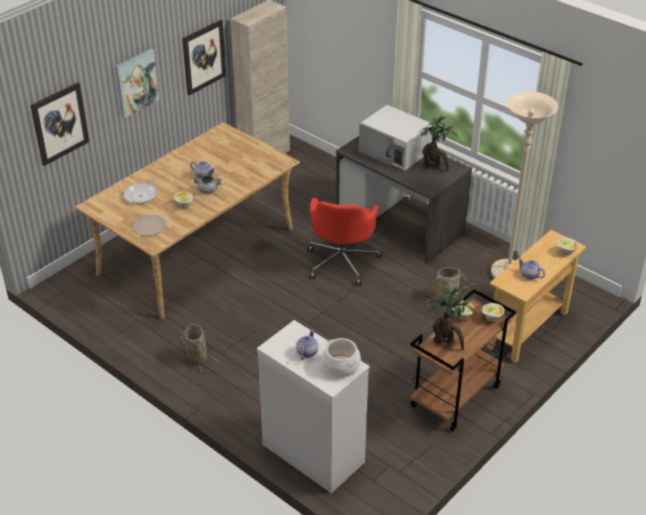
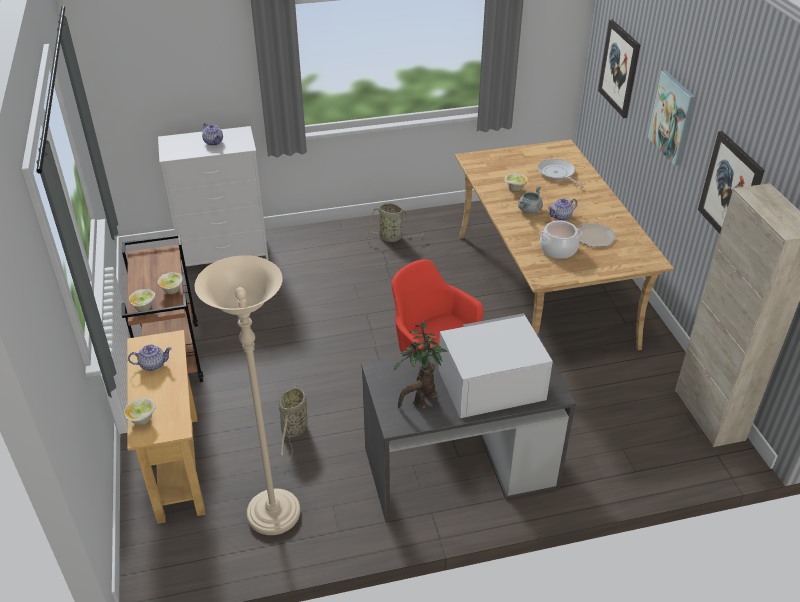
camera: 125 degrees right, 0 degrees up
plate [132,215,167,236] -> plate moved to [577,223,616,247]
cooking pot [322,338,361,377] -> cooking pot moved to [539,221,582,259]
potted plant [430,287,477,350] -> none

